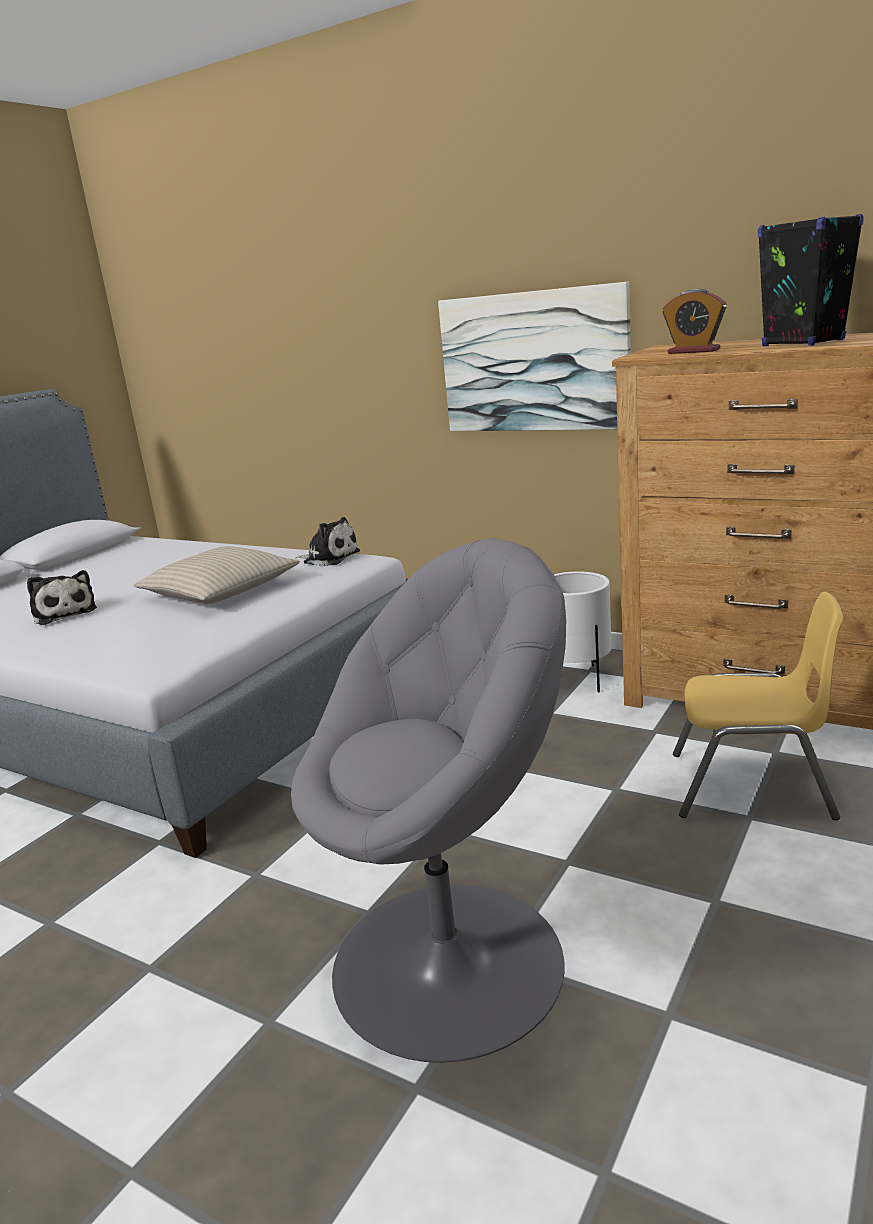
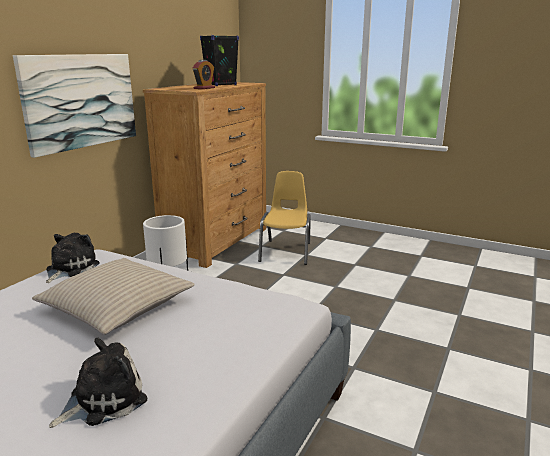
camera: 95 degrees left, 0 degrees up
grey armchair [291,538,566,1063] -> none

